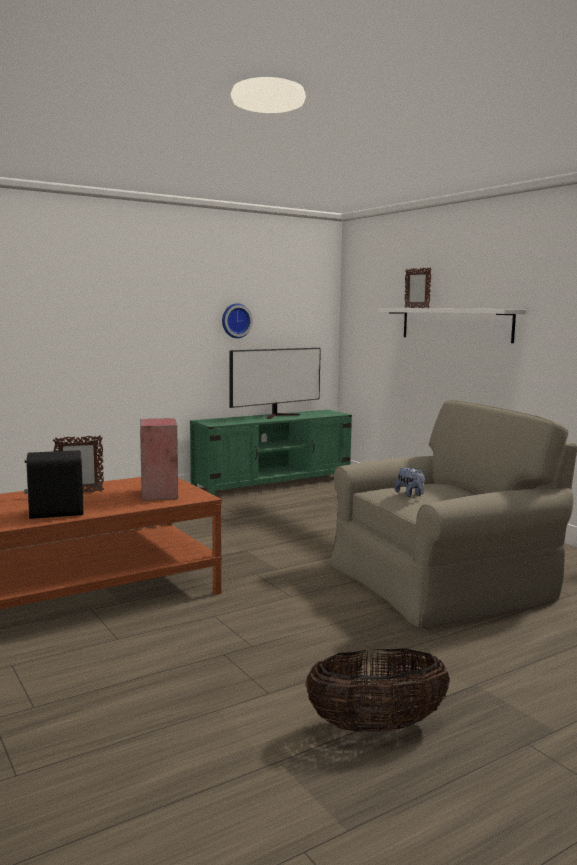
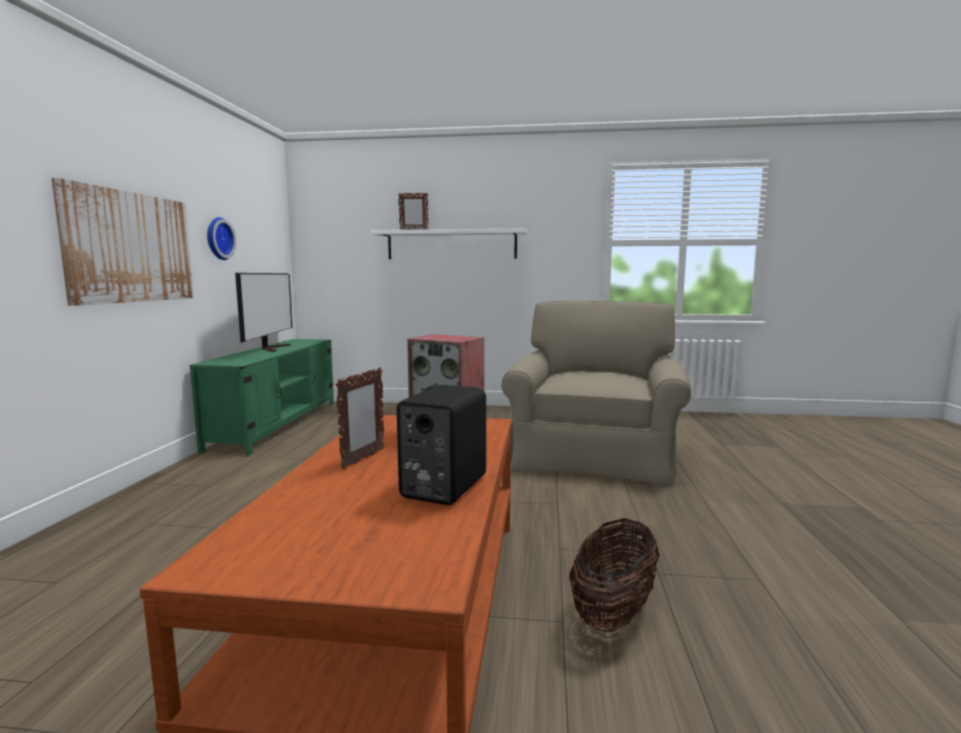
camera: 50 degrees left, 0 degrees up
basket [305,648,450,733] -> basket moved to [569,518,659,632]
plush toy [395,467,425,497] -> none
none -> picture [52,178,194,306]

